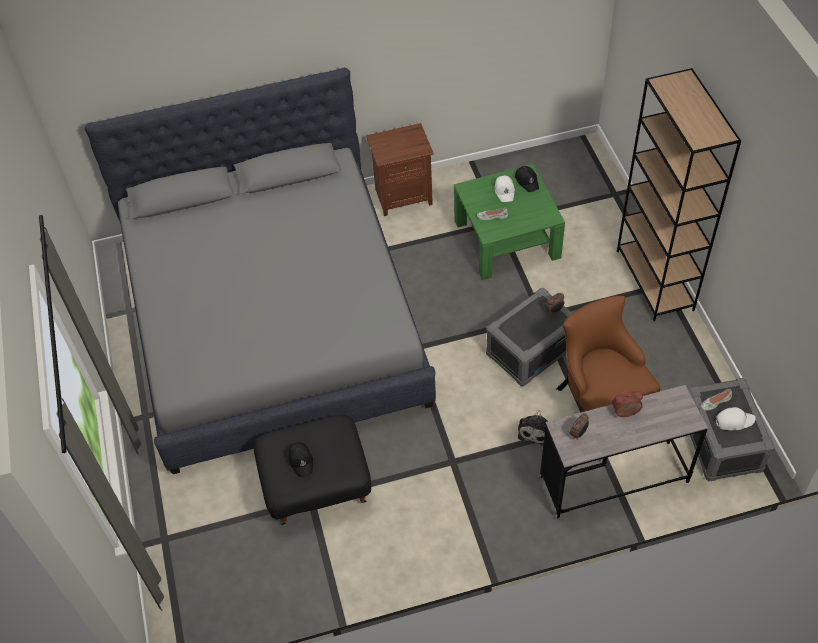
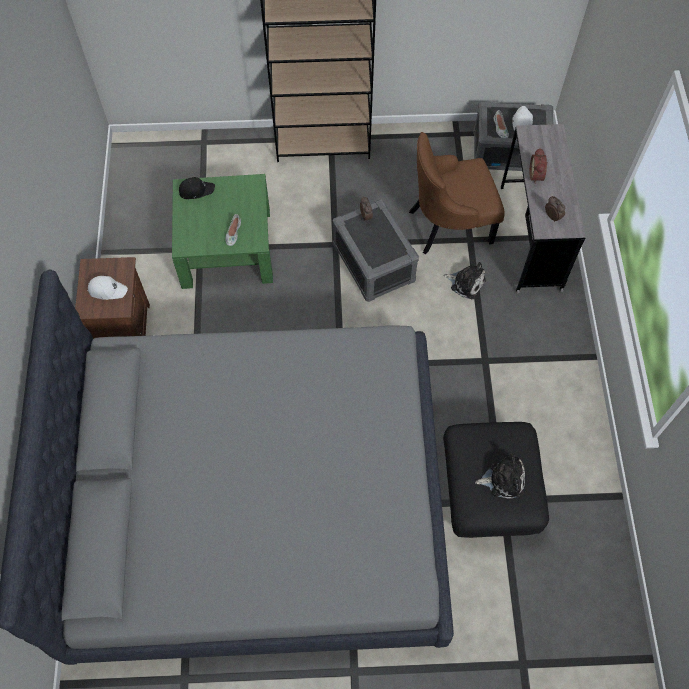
camera: 80 degrees left, 10 degrees up
black cap [289,442,313,477] -> plush toy [475,453,525,499]
white cap [495,176,515,202] -> white cap moved to [88,276,128,300]

